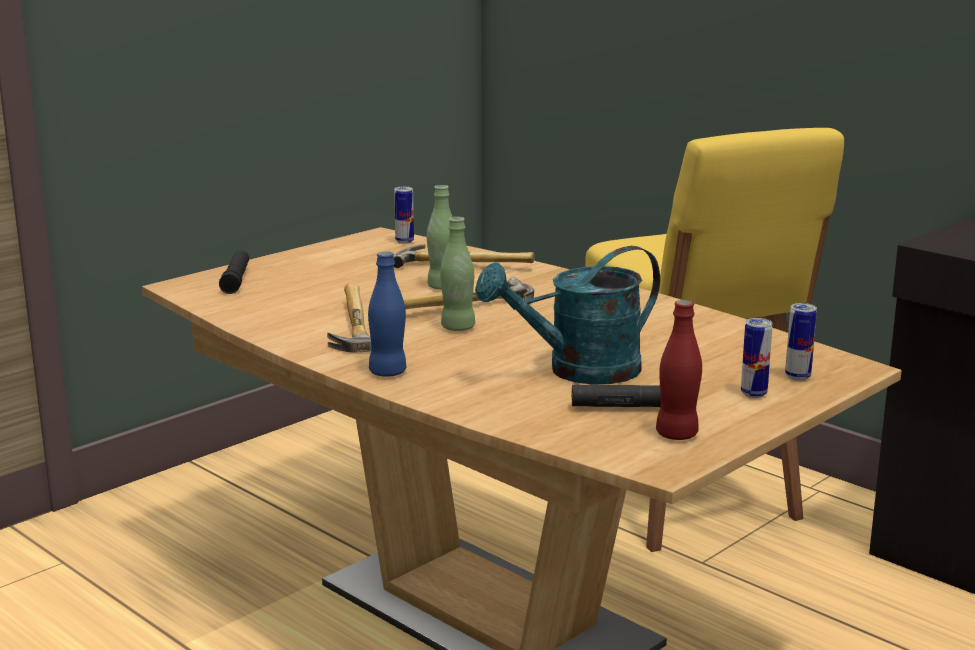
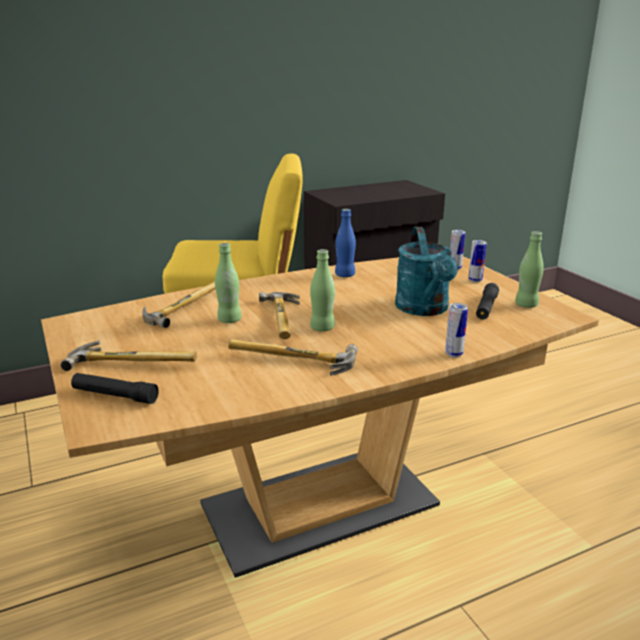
camera: 70 degrees left, 5 degrees up
blue bottle [368,251,406,377] -> blue bottle moved to [335,209,356,277]
can [394,187,414,244] -> can moved to [445,303,468,358]
red bottle [656,300,702,440] -> green bottle [515,231,544,308]
none -> hammer [61,340,197,371]

